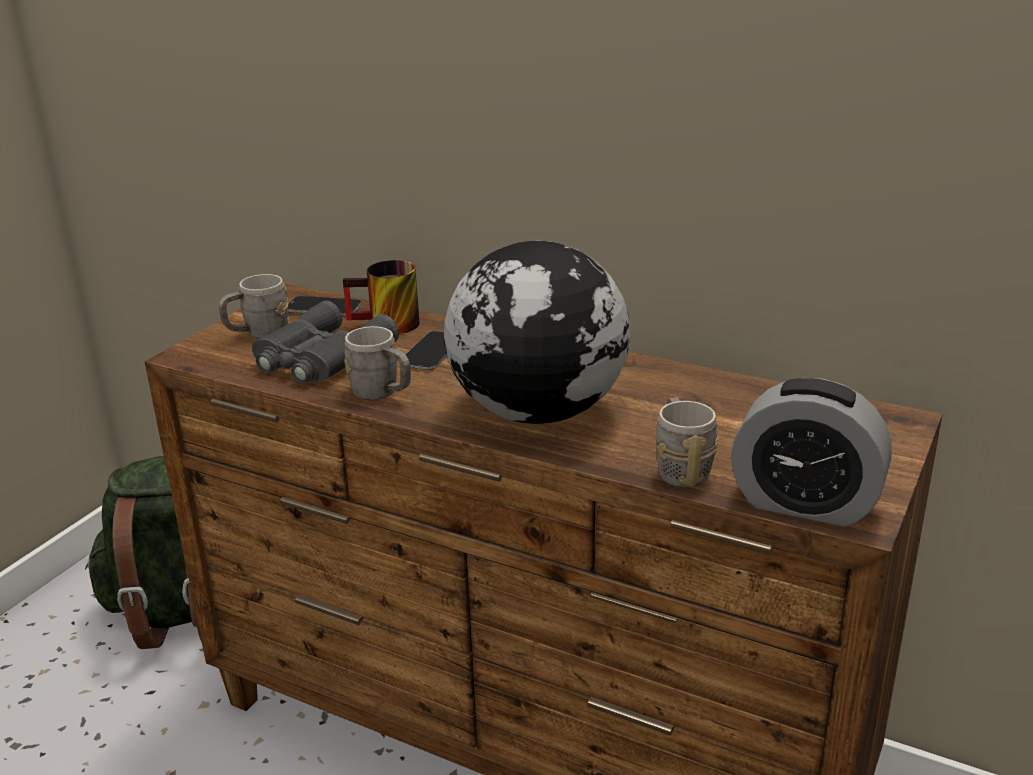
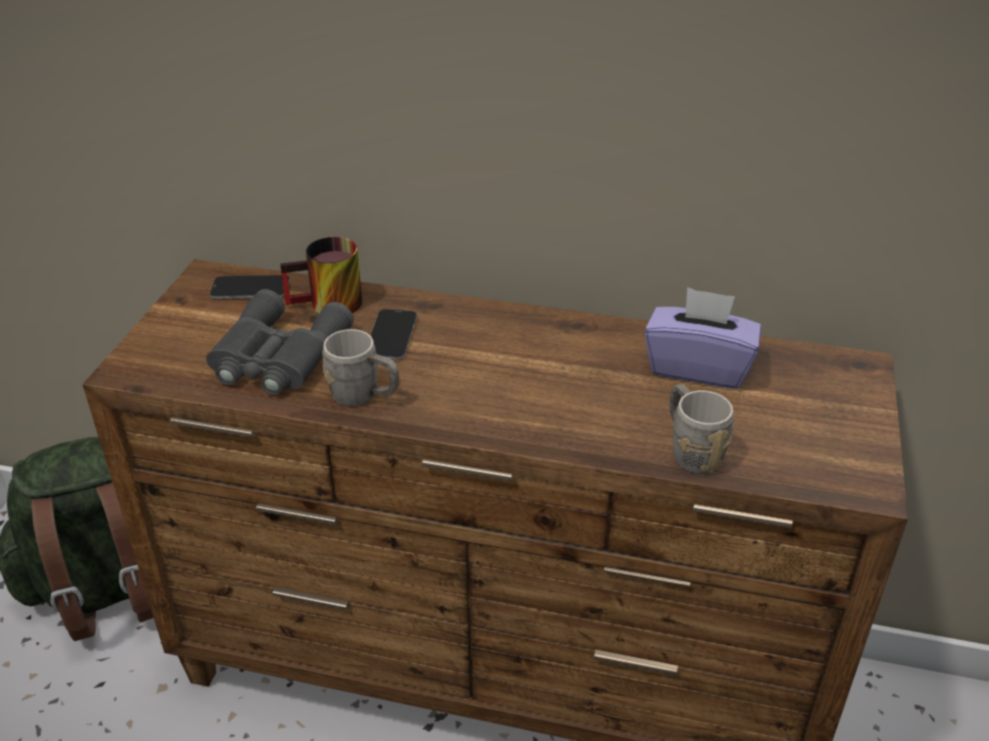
camera: 15 degrees left, 10 degrees up
grey mug [219,274,289,339] -> none
globe [444,241,630,424] -> none
alarm clock [731,378,891,527] -> none
none -> purple tissue box [644,287,761,389]

